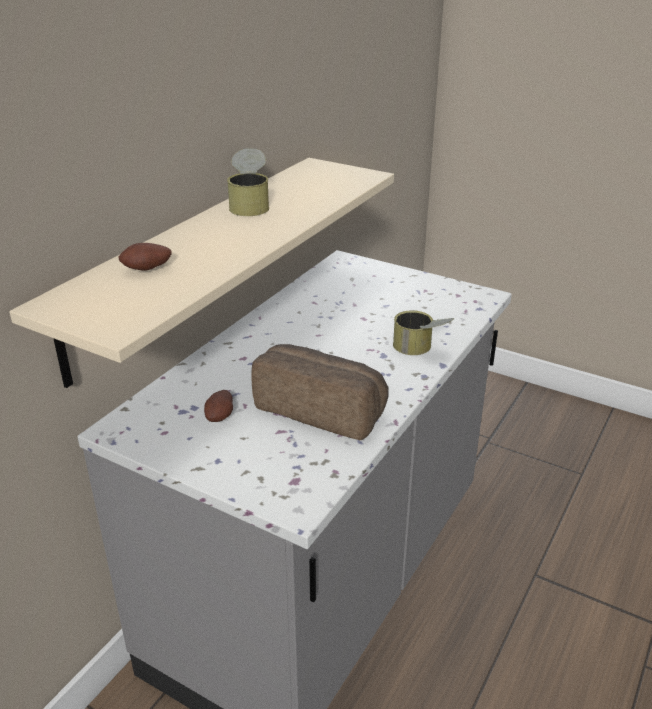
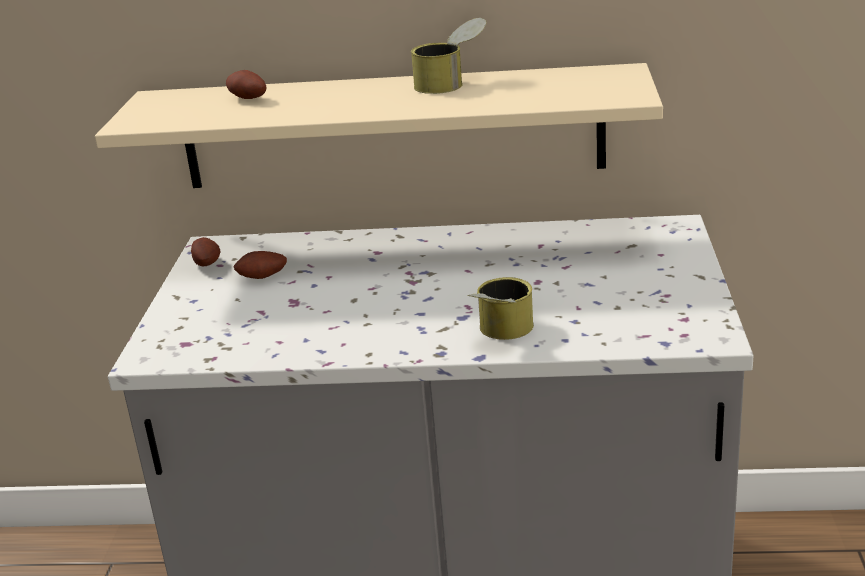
camera: 65 degrees right, 5 degrees down
bread [252,344,389,441] -> none
none -> potato [191,237,220,266]

